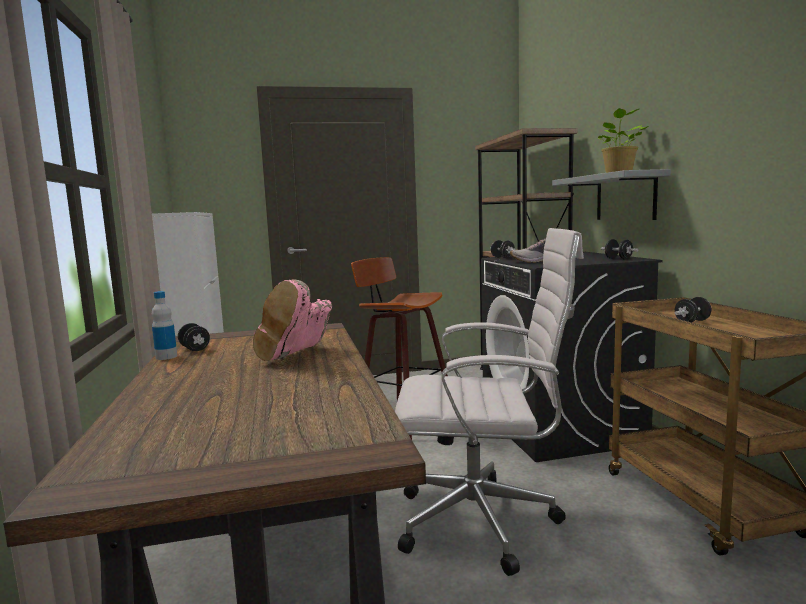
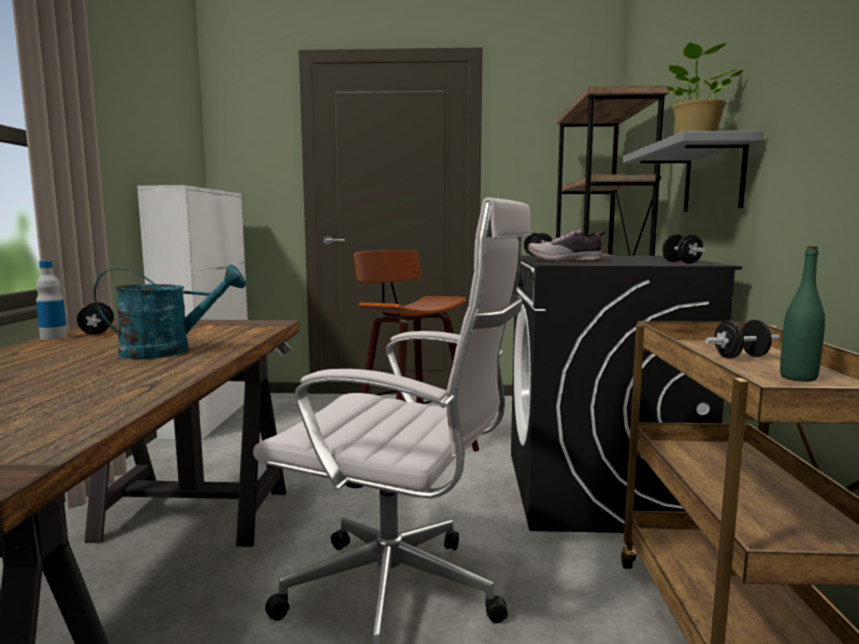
camera: 15 degrees right, 0 degrees up
pink boot [253,280,332,361] -> turquoise watering can [94,264,246,359]
none -> green bottle [780,246,825,382]

